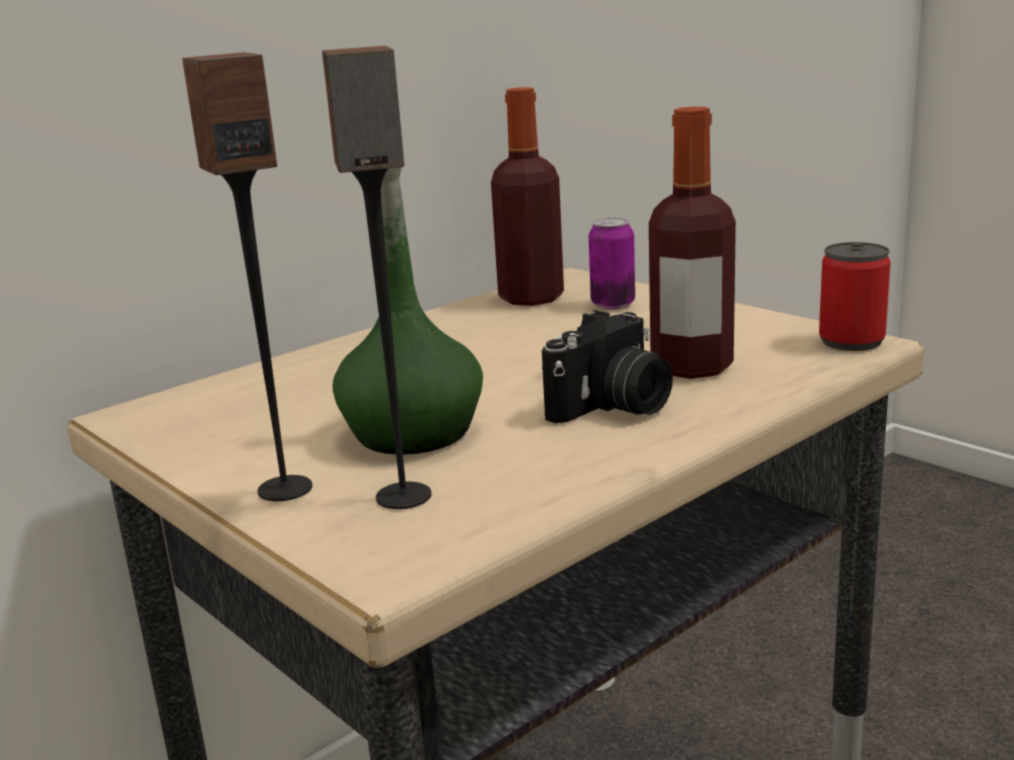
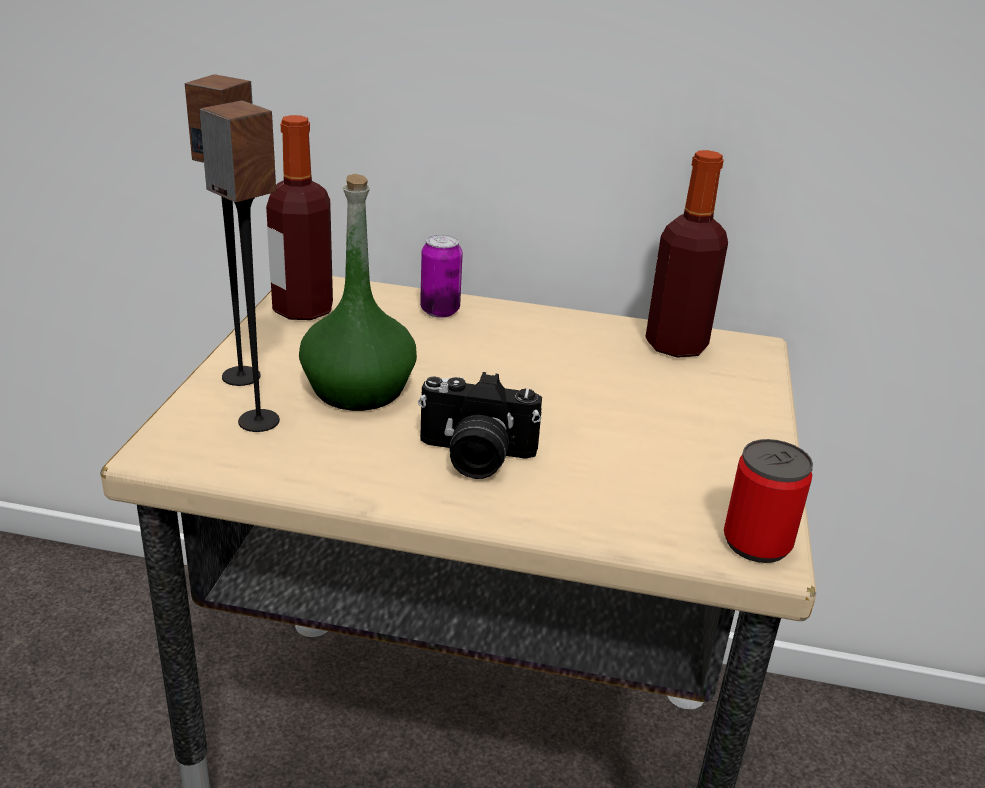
camera: 50 degrees right, 10 degrees up
can [589,218,635,310] -> can moved to [420,234,463,318]
bottle [649,107,736,379] -> bottle moved to [266,115,333,320]

